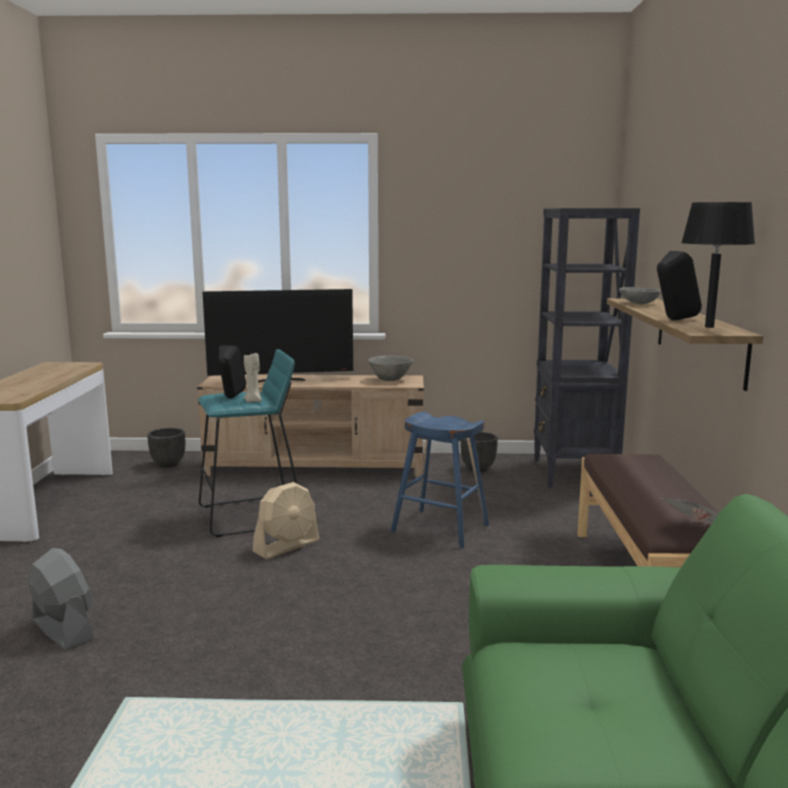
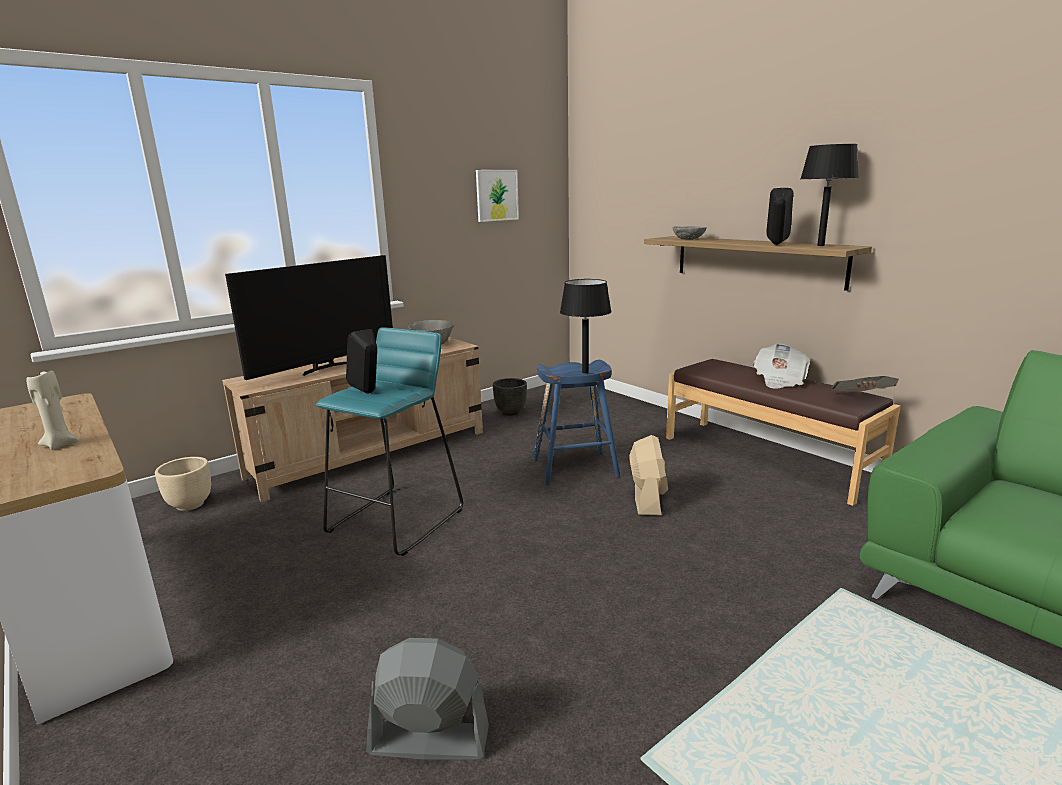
camera: 40 degrees left, 5 degrees up
black planter [147,428,185,467] -> beige planter [155,457,211,511]
beige candle [243,353,262,403] -> beige candle moved to [26,370,79,450]
beige fan [252,482,320,559] -> beige fan moved to [629,435,668,515]
black bookcase [534,208,640,488] -> none
none -> picture [476,170,519,222]
none -> black table lamp [560,279,611,374]
none -> newspaper [753,344,810,389]

